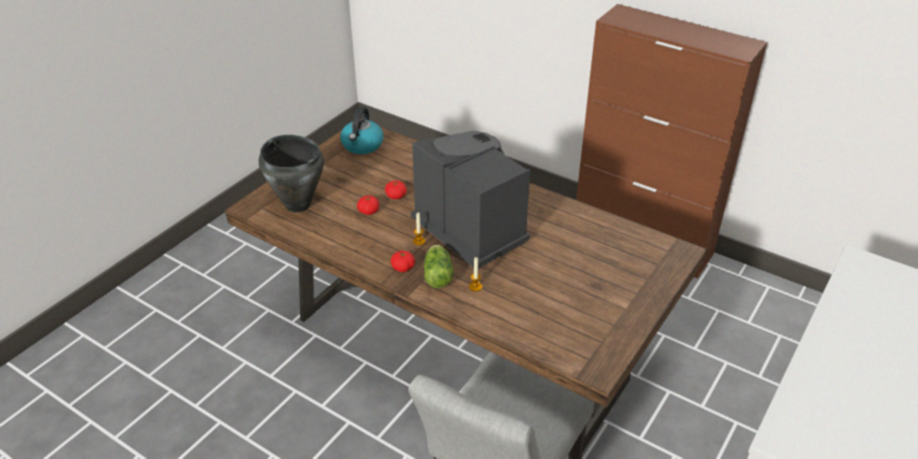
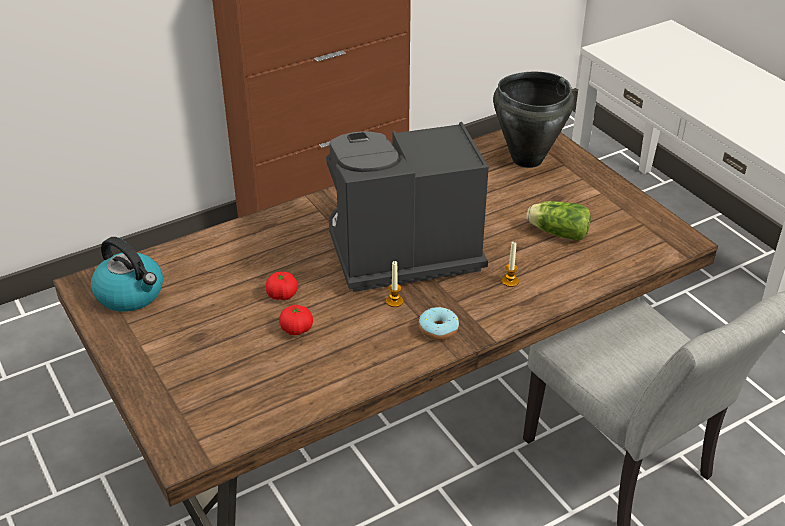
camera: 65 degrees left, 0 degrees up
black cooking pot [259,135,324,213] -> black cooking pot moved to [493,72,574,168]
tomato [391,250,415,272] -> donut [419,307,459,341]
lettuce [424,245,453,288] -> lettuce moved to [527,201,591,241]

